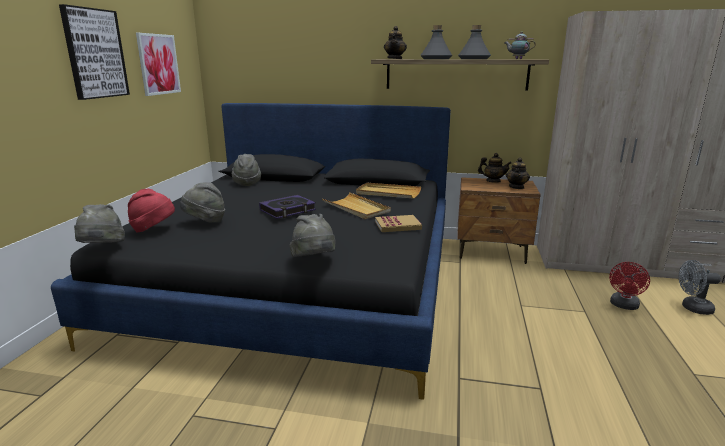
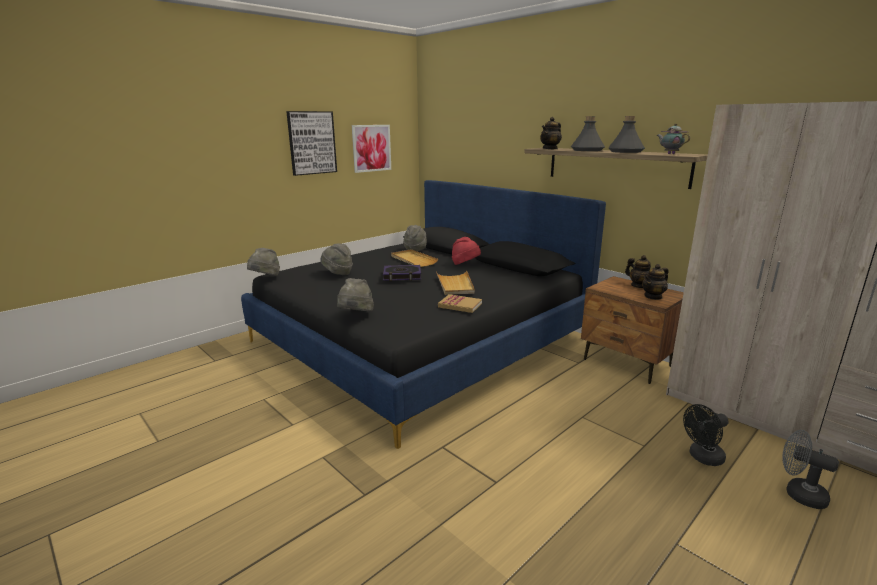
camera: 35 degrees right, 0 degrees up
red hat [128,189,175,232] -> red hat moved to [452,237,481,265]
beige tray [356,183,421,199] -> beige tray moved to [391,249,438,267]
red fan [609,262,650,310] -> black fan [683,404,729,466]

